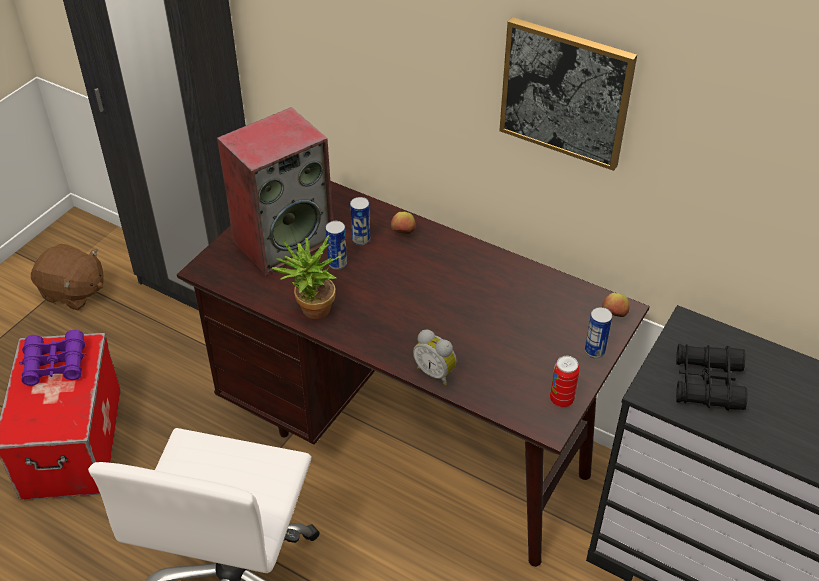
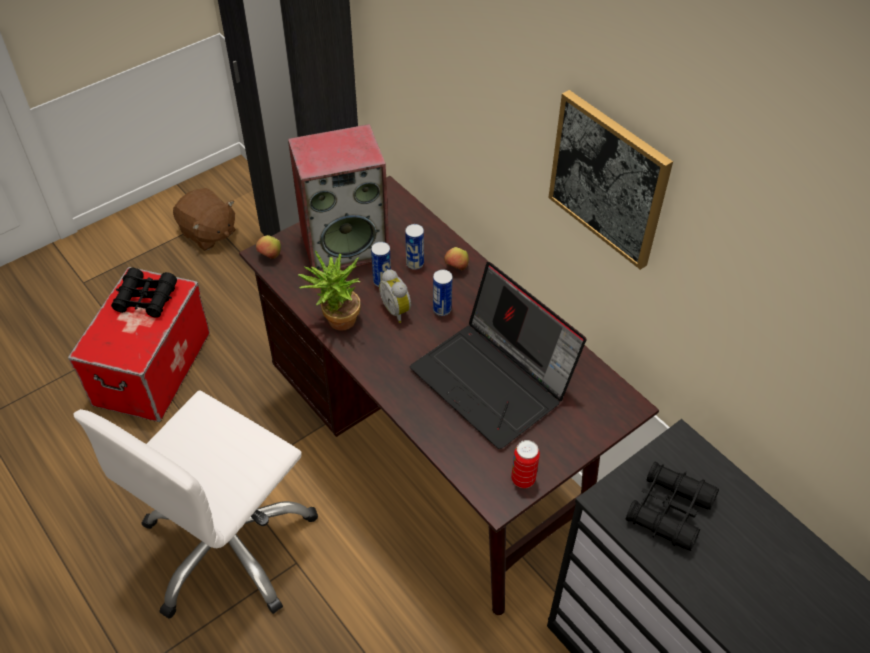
camera: 20 degrees right, 5 degrees up
purple binoculars [19,330,87,386] -> black binoculars [111,268,177,318]
alarm clock [413,329,457,385] -> alarm clock moved to [379,269,411,323]
can [585,307,612,358] -> can moved to [433,270,452,316]
apple [602,293,630,317] -> apple moved to [256,235,281,259]
none -> laptop [410,262,586,449]

